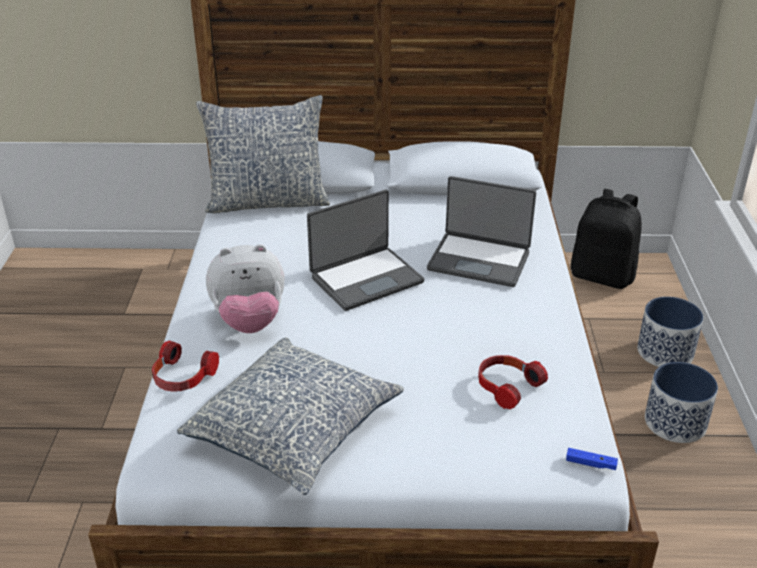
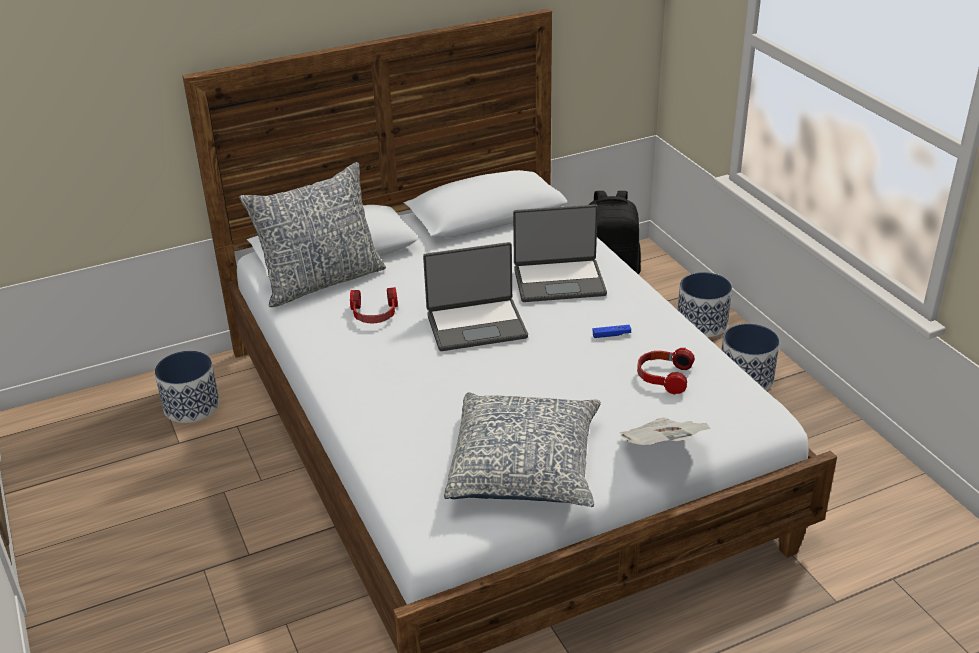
camera: 25 degrees left, 0 degrees up
headphones [152,340,219,392] -> headphones moved to [350,287,398,323]
plush toy [206,244,285,333] -> none
laptop [307,190,424,311] -> laptop turned 45 degrees clockwise [423,242,528,351]
blue game controller [566,448,618,470] -> blue game controller moved to [593,325,631,338]
none -> planter [155,351,220,423]
none -> newspaper [620,418,710,445]

